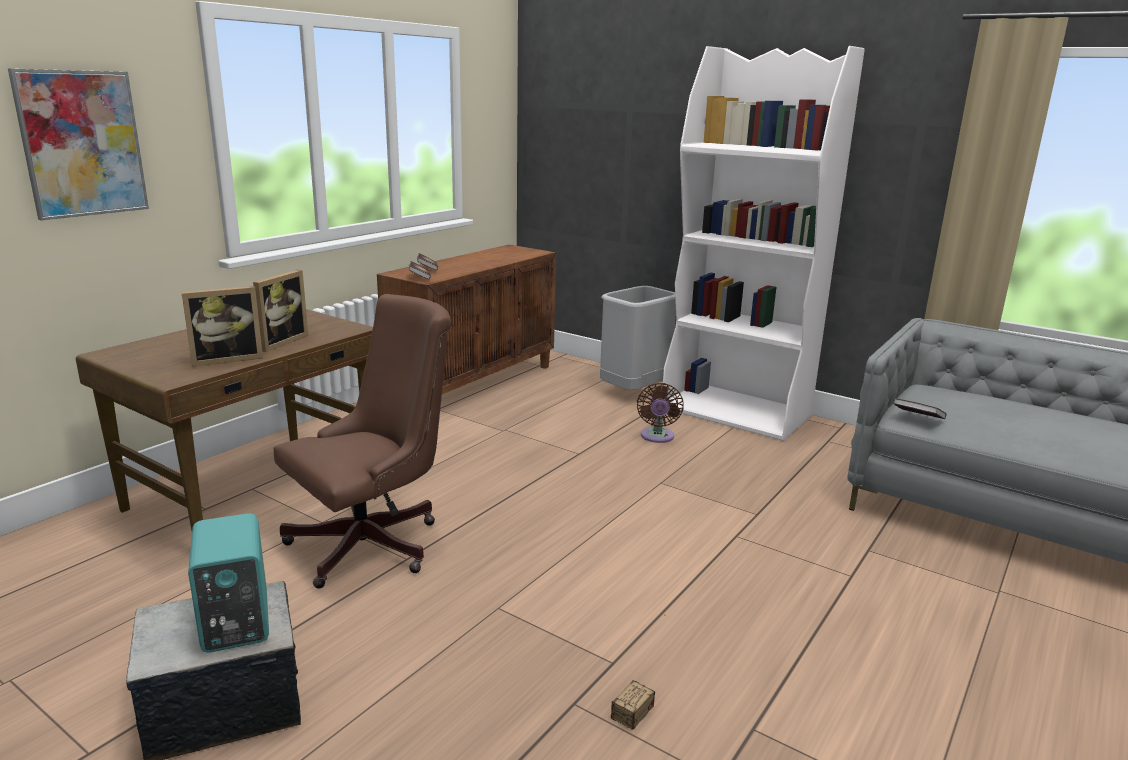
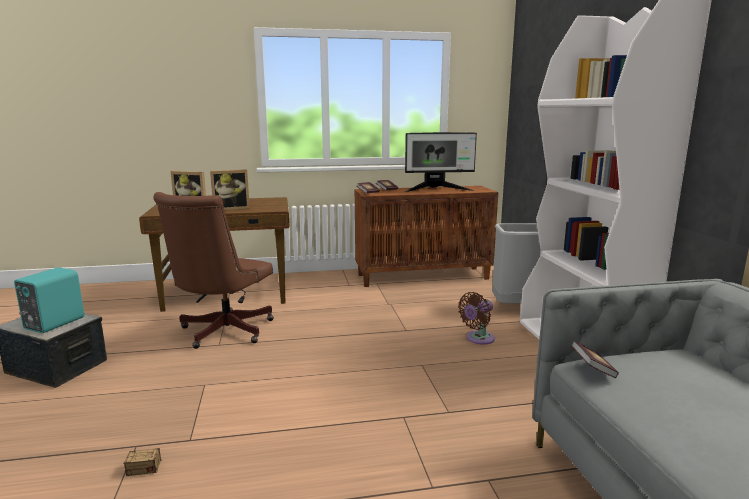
camera: 45 degrees right, 5 degrees down
picture [8,69,149,221] -> none
brown office chair [274,294,451,589] -> brown office chair turned 105 degrees clockwise [153,192,274,349]
none -> monitor [405,132,477,192]

